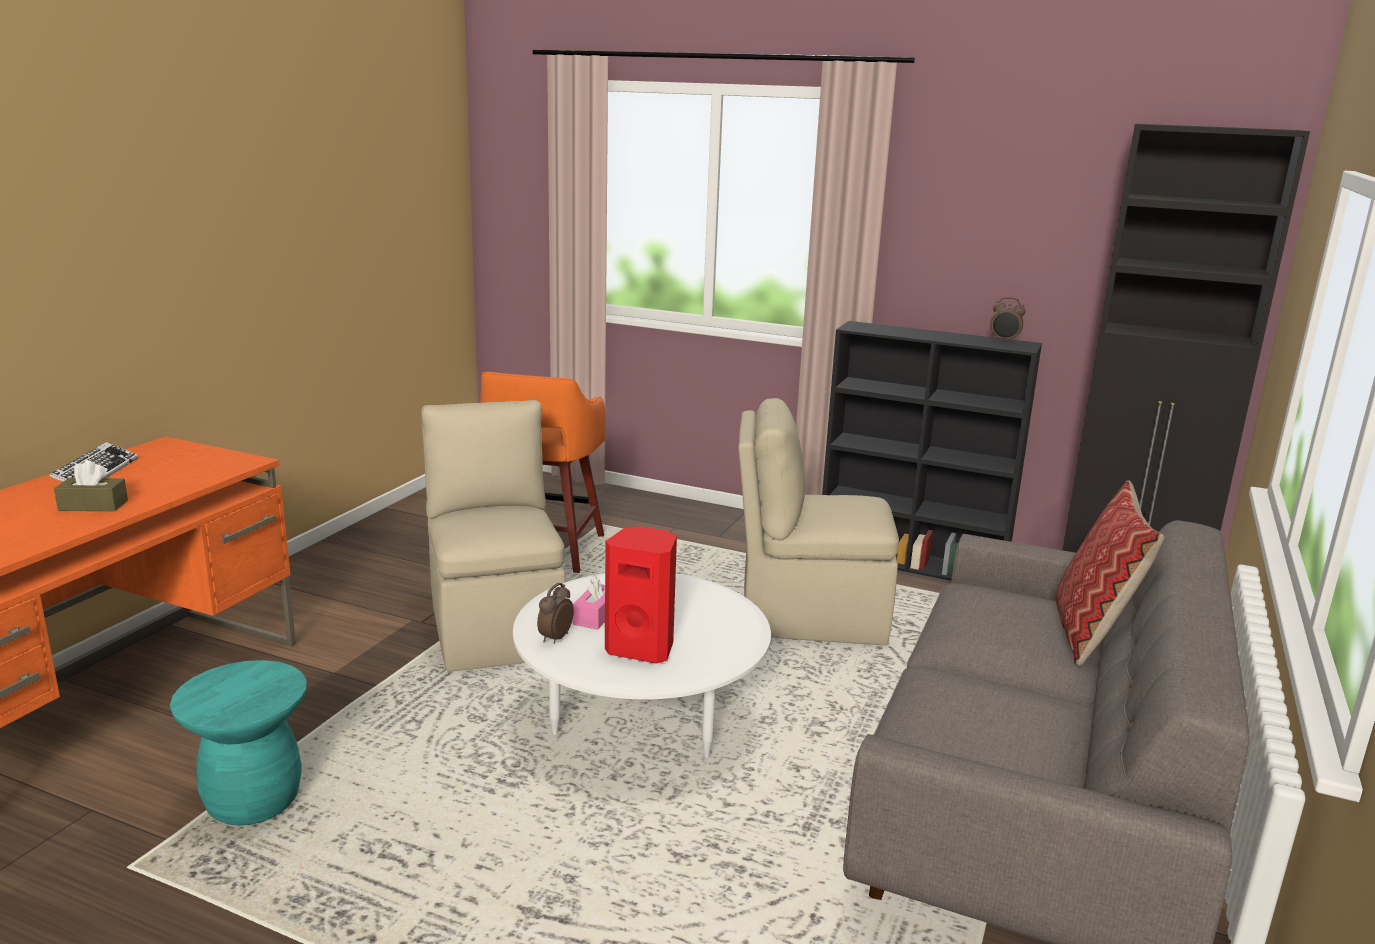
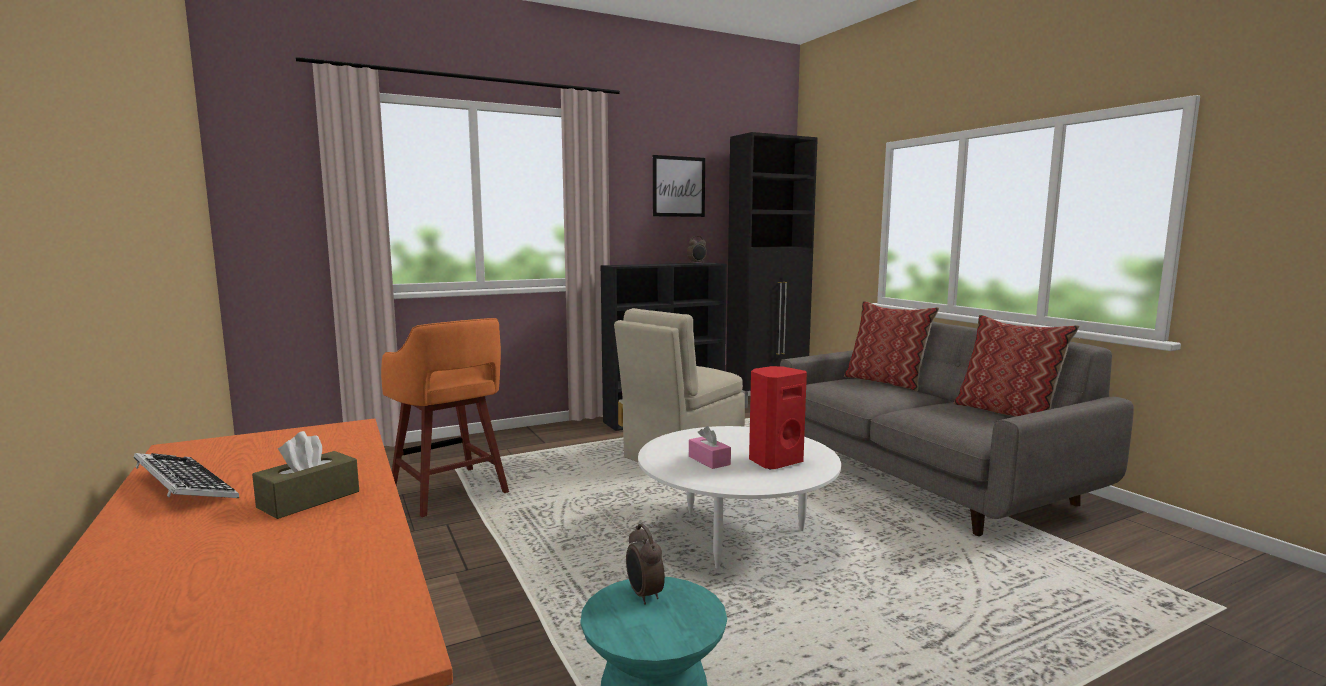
camera: 50 degrees left, 10 degrees down
beige chair [421,400,566,671] -> none
alarm clock [537,583,574,644] -> alarm clock moved to [626,524,665,605]
none -> picture [653,155,705,217]
none -> pillow [953,315,1079,417]

